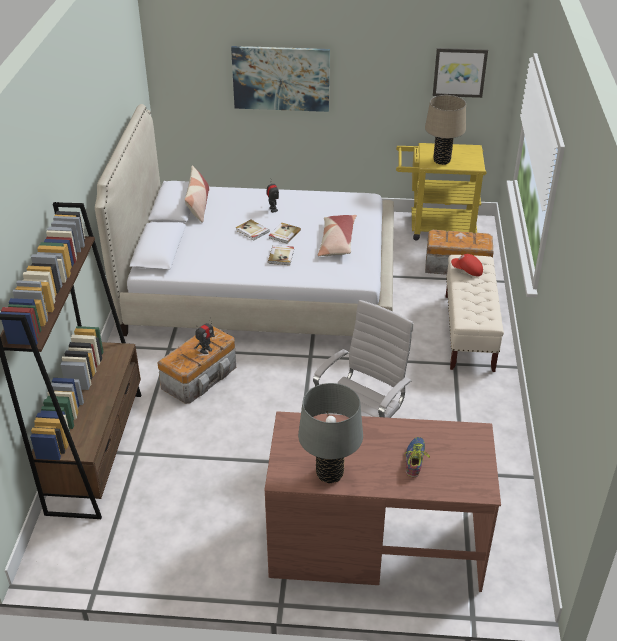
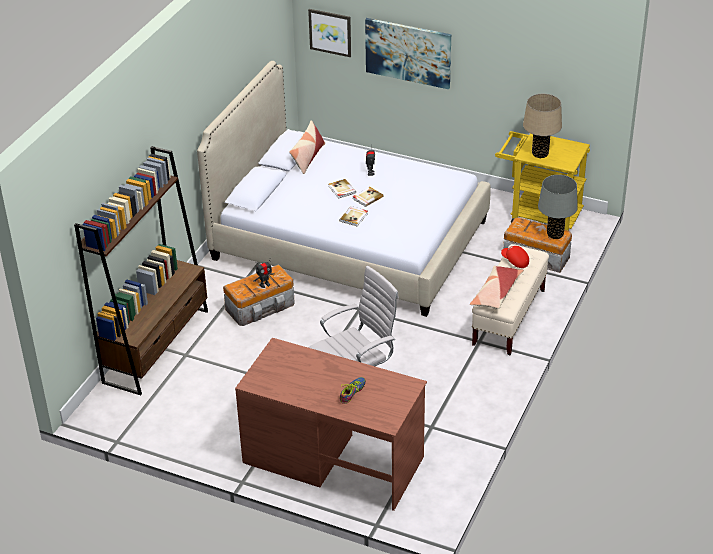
camera: 20 degrees right, 0 degrees up
grey table lamp [298,383,363,484] -> grey table lamp moved to [538,175,578,239]
pillow [318,215,357,256] -> pillow moved to [470,266,524,308]
picture [433,48,488,98] -> picture moved to [308,9,351,57]

